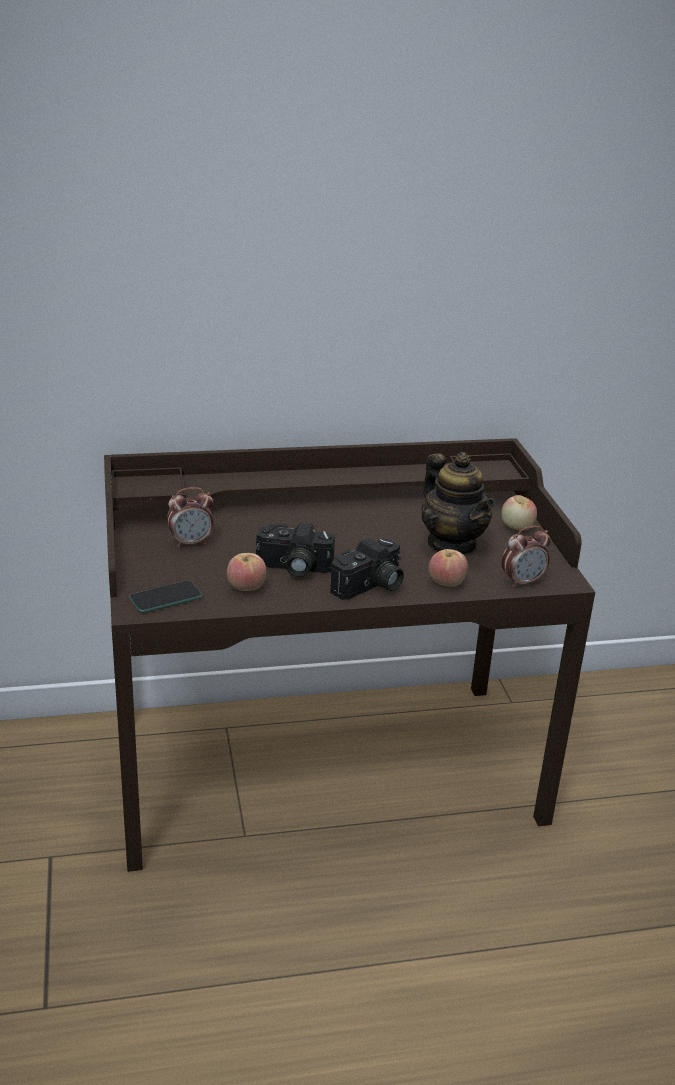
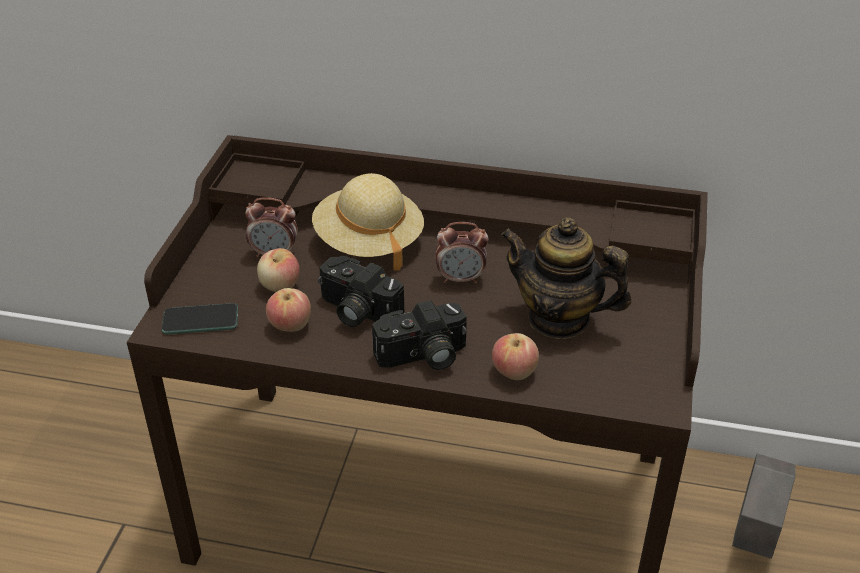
camera: 25 degrees right, 10 degrees up
teapot [421,452,495,556] -> teapot turned 120 degrees clockwise [501,217,631,339]
apple [501,495,537,531] -> apple moved to [257,248,300,292]
alarm clock [501,526,551,588] -> alarm clock moved to [436,222,489,284]
none -> beige hat [312,173,424,271]
none -> grey planter [732,453,796,559]

